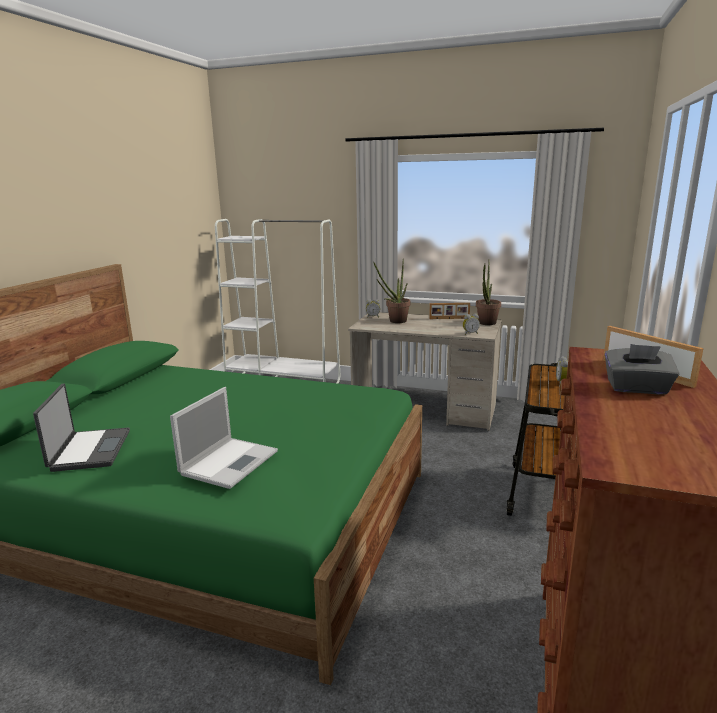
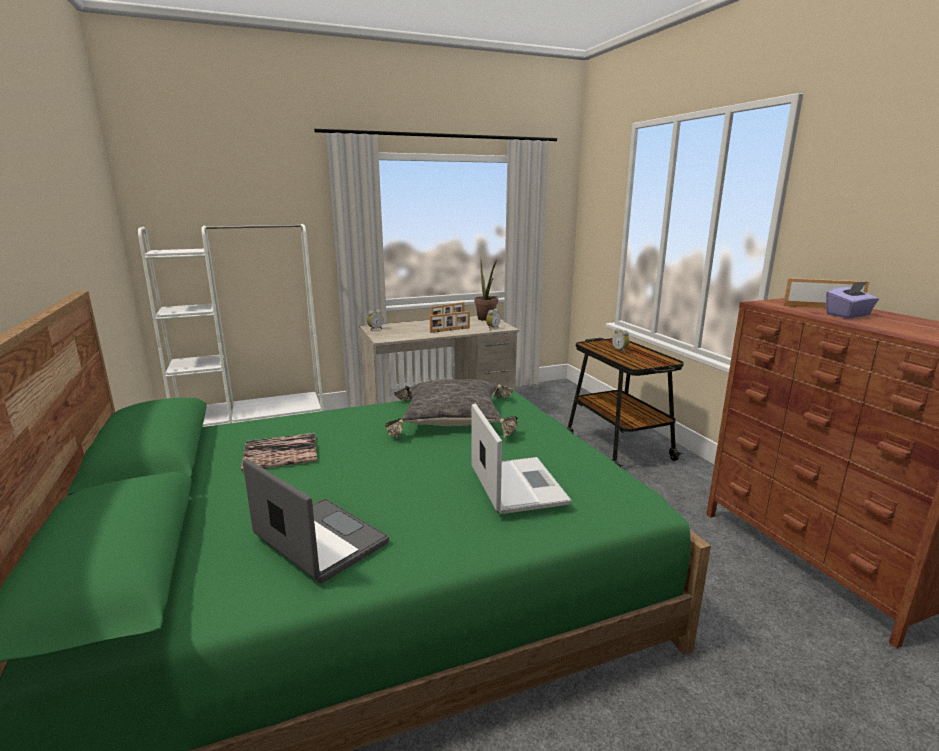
camera: 40 degrees left, 0 degrees up
potted plant [373,261,411,323] -> none
grey tissue box [605,344,679,394] -> purple tissue box [826,281,879,318]
none -> book [241,433,317,471]
none -> pillow [385,379,518,437]
none -> picture frame [430,311,470,333]

